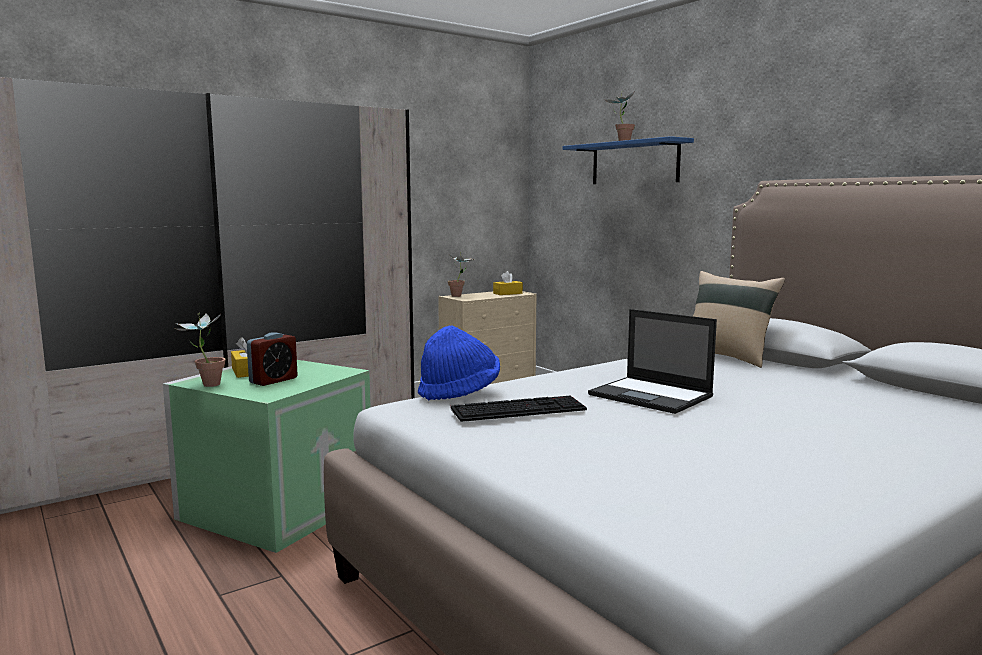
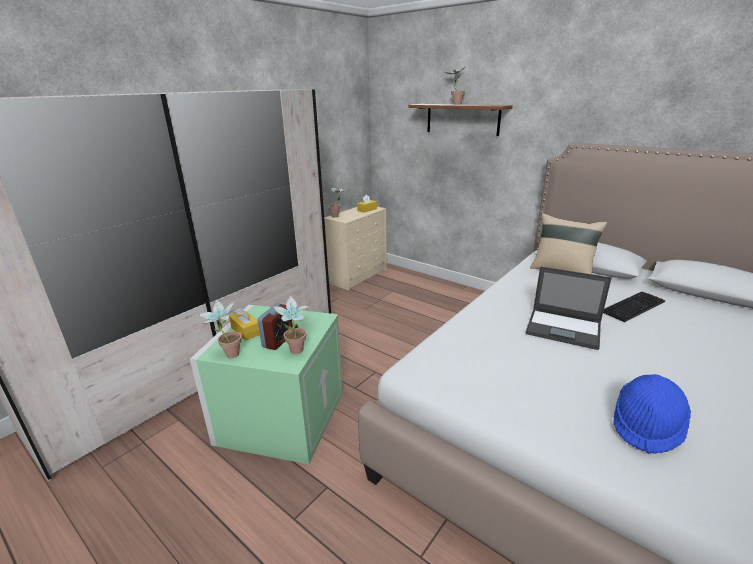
camera: 15 degrees left, 15 degrees up
blue hat [418,326,500,400] -> blue hat moved to [613,374,691,454]
keyboard [450,396,587,422] -> keyboard moved to [603,292,665,322]
blue shelf [563,136,694,184] -> brown shelf [408,104,513,136]
none -> potted plant [272,296,311,354]

